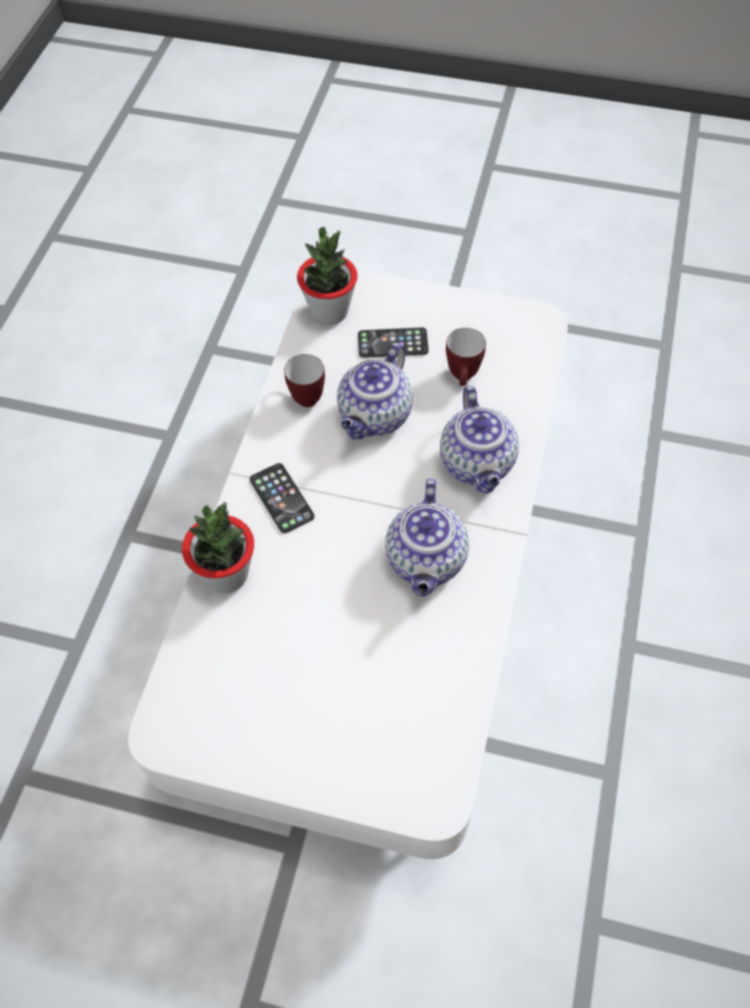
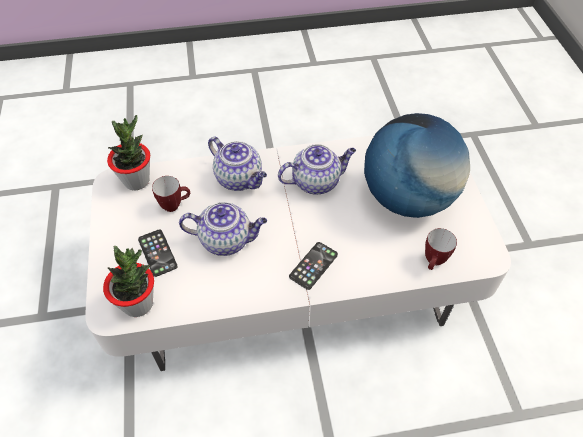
camera: 115 degrees left, 5 degrees down
potted plant [182,502,254,593] -> potted plant moved to [107,115,150,191]
mug [284,354,325,407] -> mug moved to [425,228,457,270]
teapot [440,385,519,494] -> teapot turned 75 degrees clockwise [208,136,267,191]
none -> globe [364,113,470,218]

